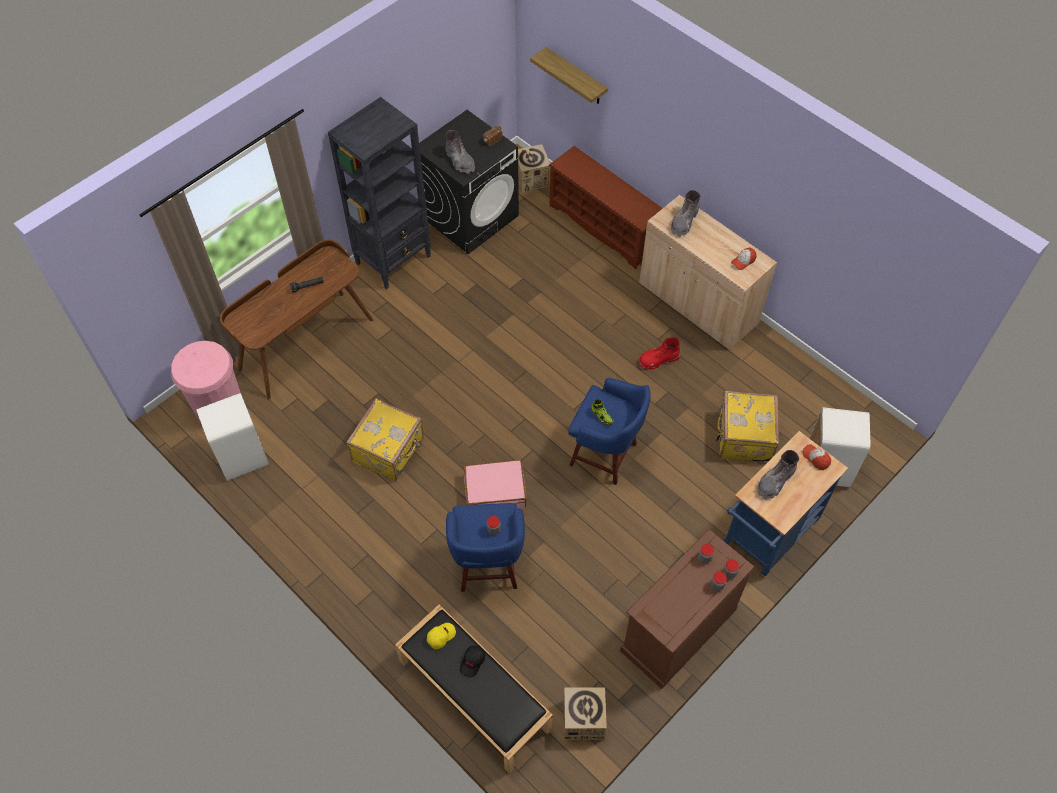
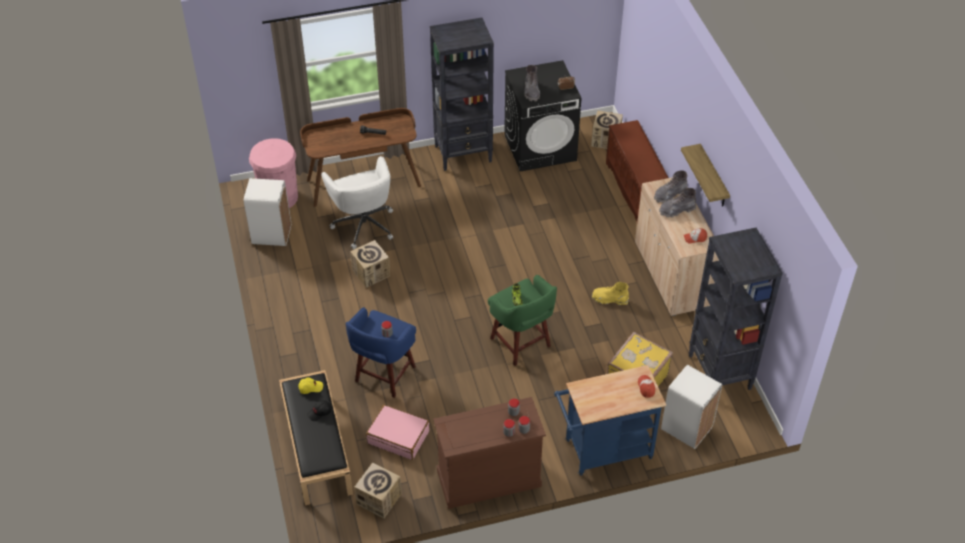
camera: 30 degrees right, 10 degrees down
yellow suitcase [346,399,424,481] -> cardboard box [350,240,390,288]
pink suitcase [463,460,527,509] -> pink suitcase moved to [366,405,429,460]
shelf [530,47,608,104] -> shelf moved to [681,144,730,207]
blue stool [568,378,651,485] -> green stool [488,275,557,366]
red boot [638,337,680,370] -> yellow boot [592,282,629,306]
grey boot [758,450,799,499] -> grey boot moved to [659,188,696,218]
none -> white office chair [321,156,393,249]
none -> black bookcase [689,228,783,390]

